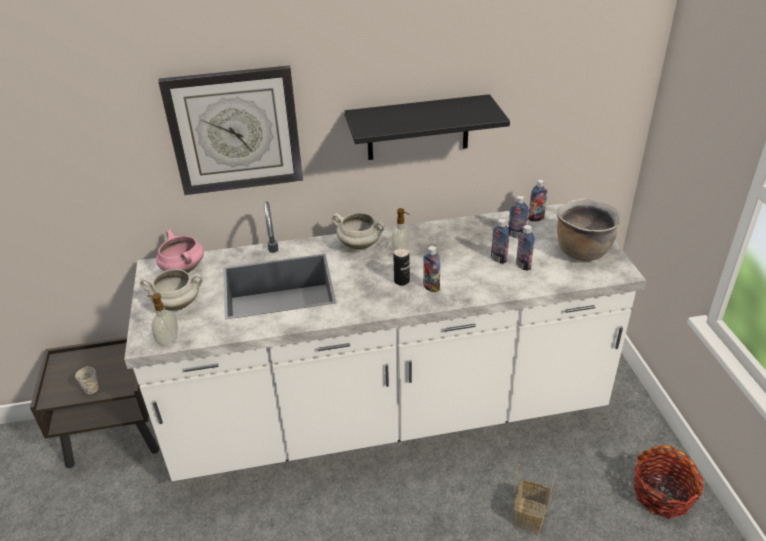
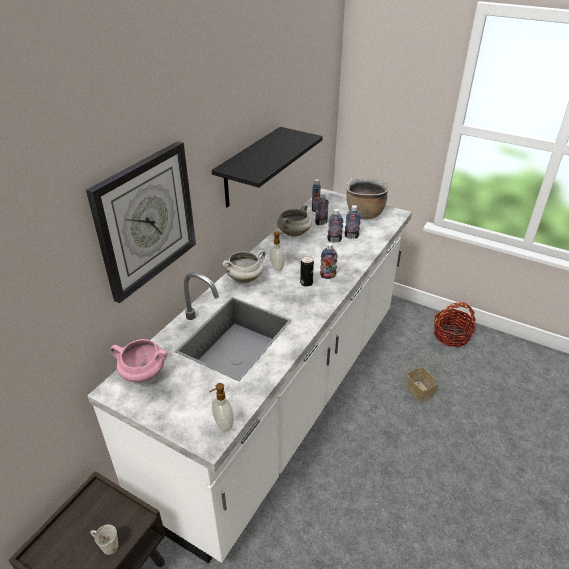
camera: 50 degrees left, 0 degrees up
white cooking pot [140,269,203,311] -> white cooking pot moved to [277,204,312,237]

